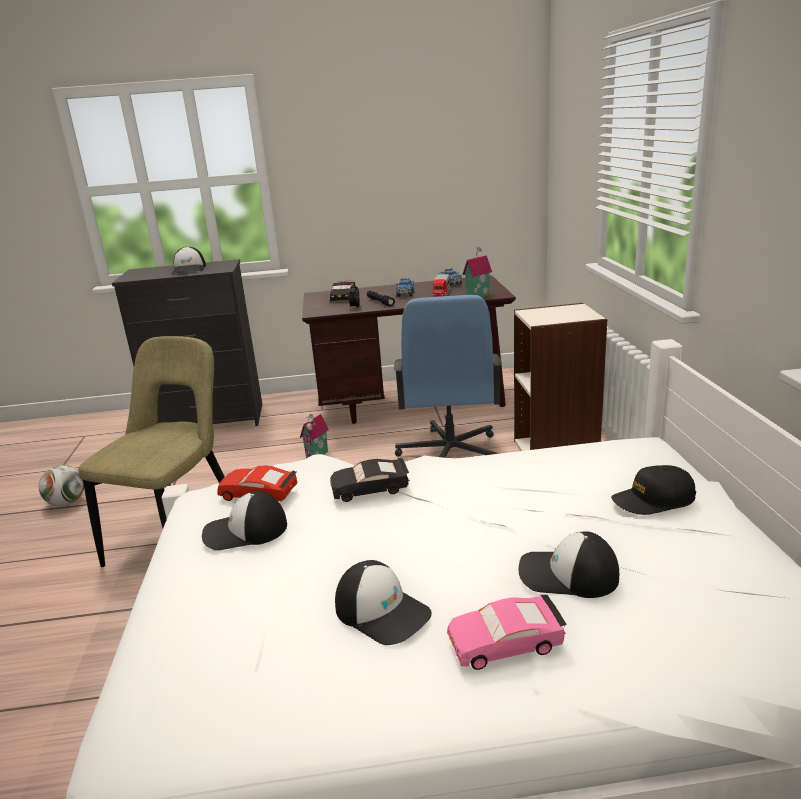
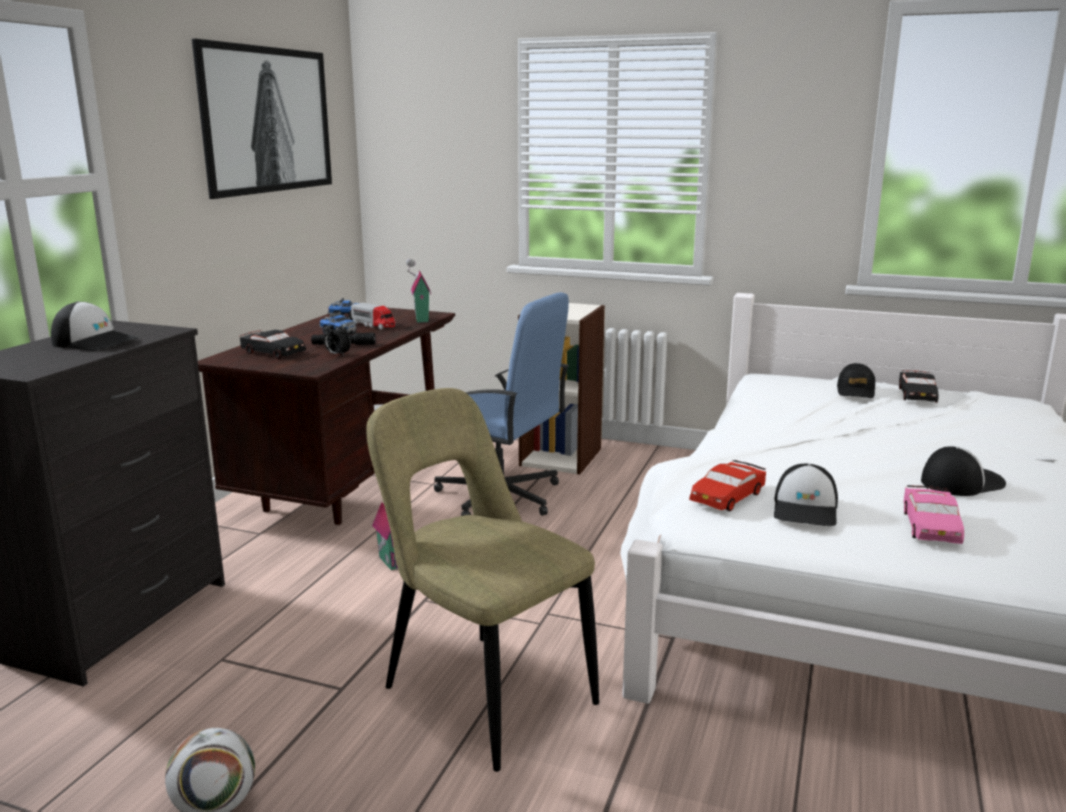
camera: 65 degrees left, 5 degrees down
black toy car [330,458,410,502] -> black toy car moved to [899,370,939,403]
pink toy car [447,595,567,670] -> pink toy car moved to [904,485,964,544]
cap [519,532,619,598] -> none
none -> picture [192,39,332,199]

